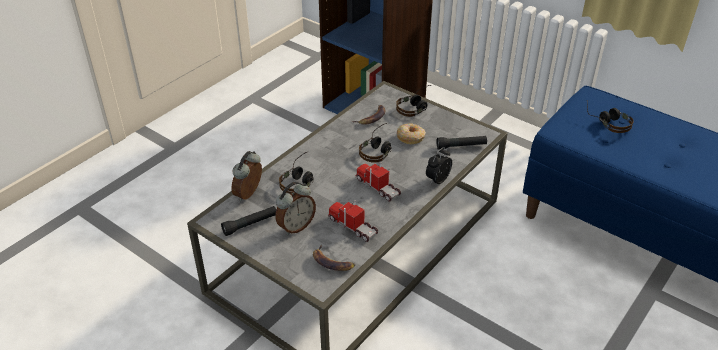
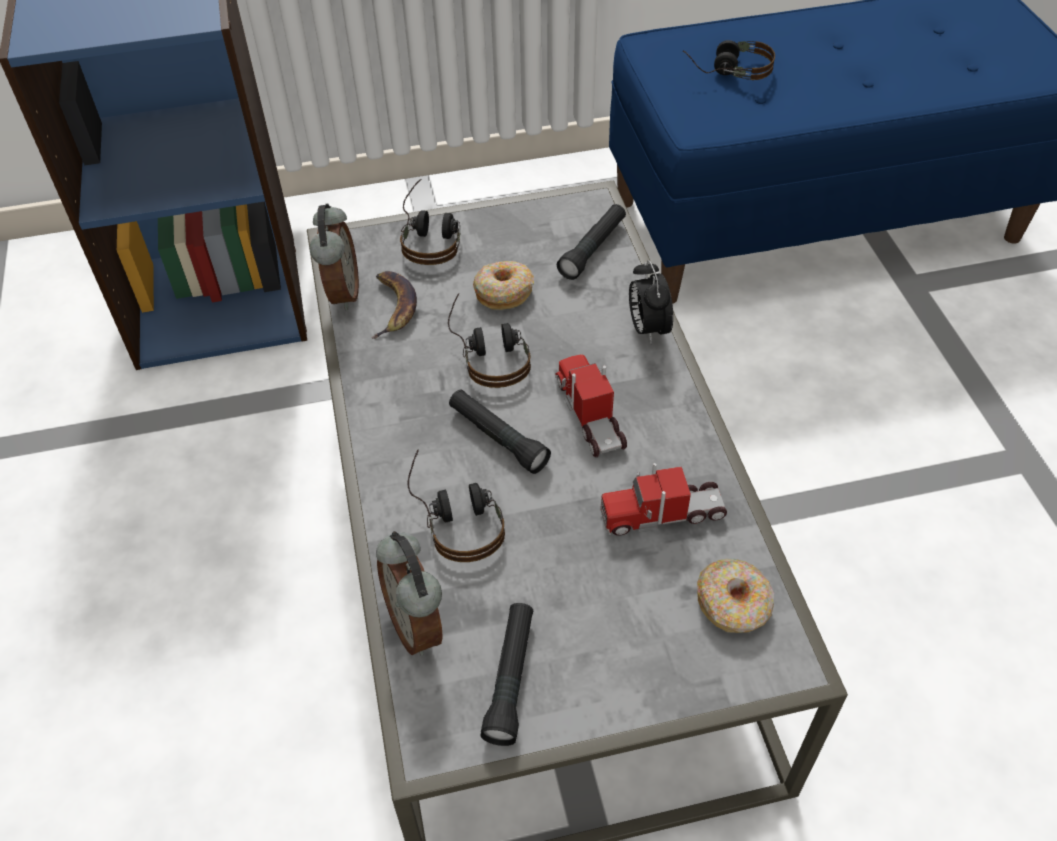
camera: 50 degrees left, 10 degrees up
alarm clock [275,182,316,235] -> alarm clock moved to [310,204,359,310]
banana [313,245,355,271] -> donut [697,559,774,633]
toy truck [356,162,401,202] -> toy truck turned 75 degrees clockwise [555,354,627,457]
none -> black flashlight [449,390,551,474]

